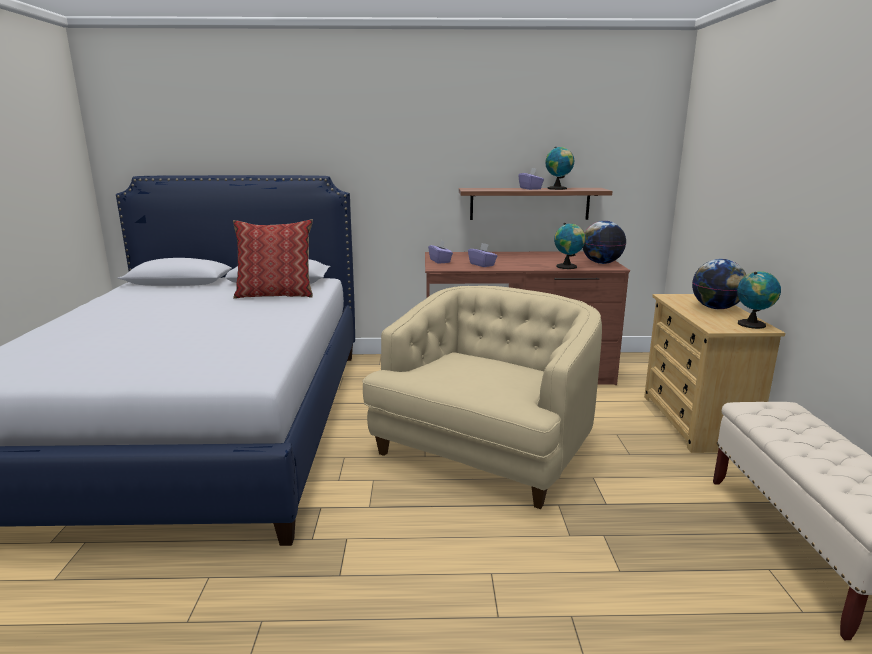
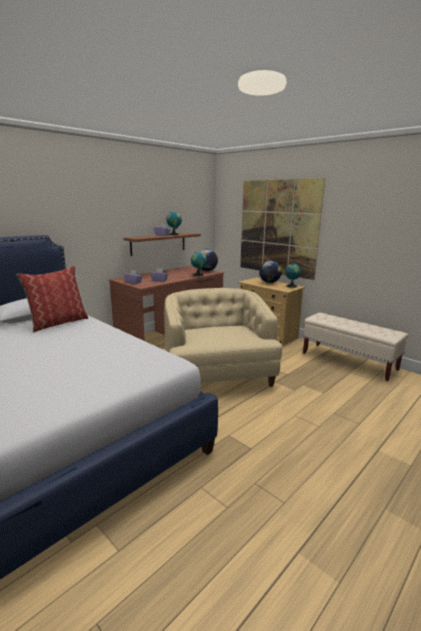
camera: 45 degrees left, 0 degrees up
none -> picture [240,178,325,280]

